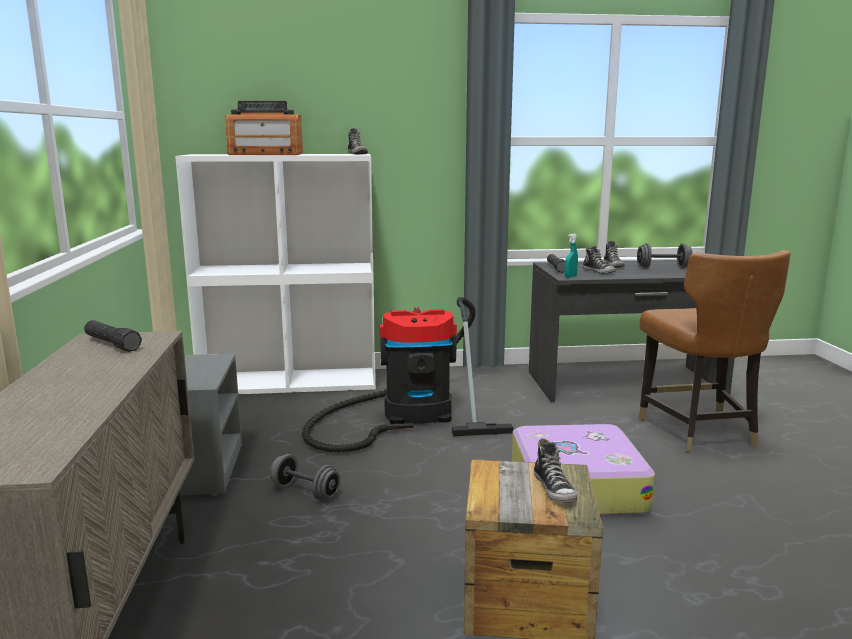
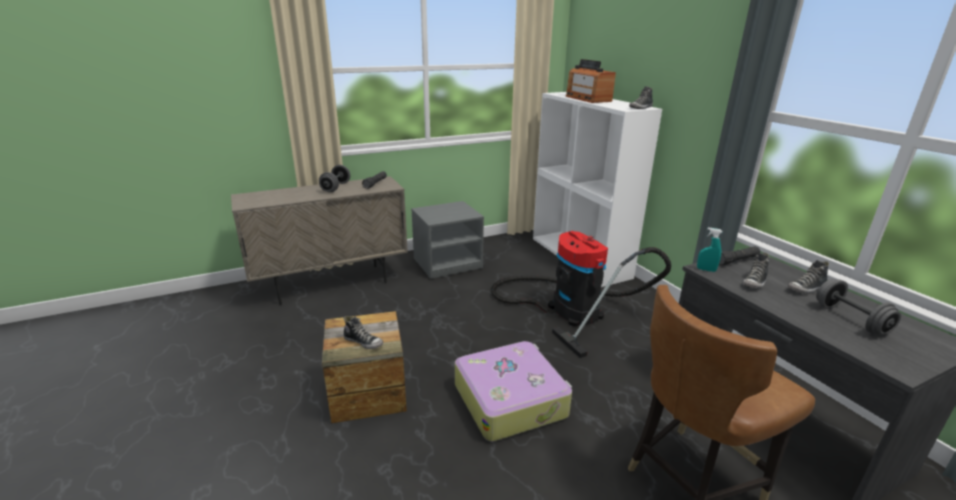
camera: 70 degrees right, 10 degrees up
grey dumbbell [270,454,340,501] -> grey dumbbell moved to [319,165,350,192]
shoe [534,438,578,503] -> shoe turned 120 degrees counterclockwise [343,316,383,349]

